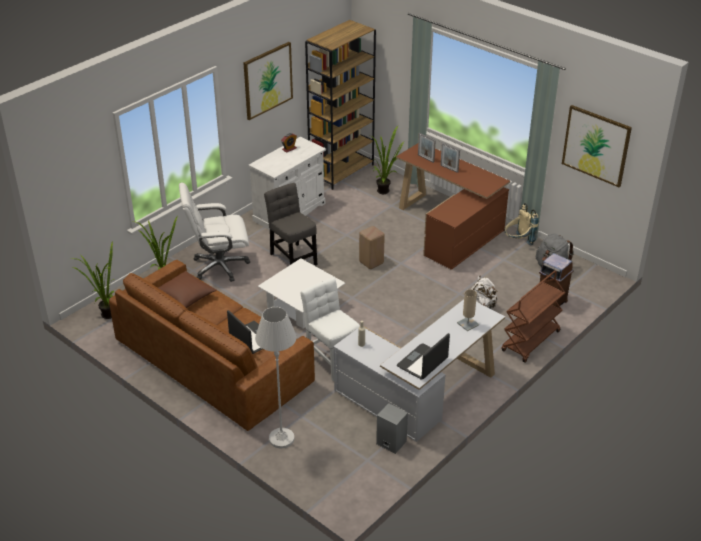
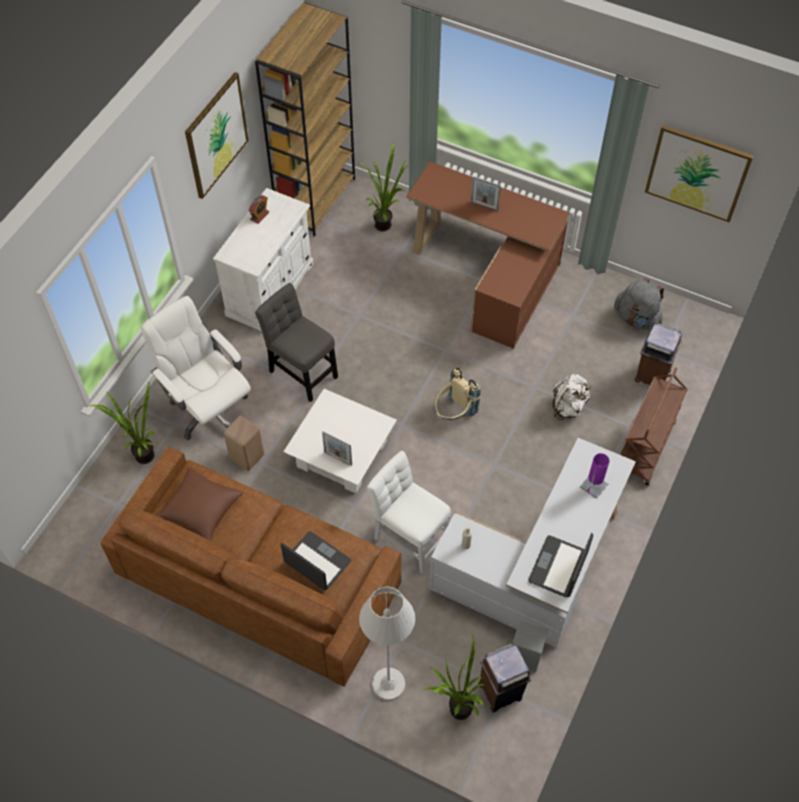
camera: 15 degrees left, 20 degrees up
potted plant [72,241,115,319] -> potted plant moved to [423,635,485,720]
white office chair [179,182,250,282] -> white office chair turned 75 degrees clockwise [141,296,251,440]
beige stool [359,226,385,269] -> beige stool moved to [223,416,264,471]
picture frame [418,133,436,163] -> picture frame moved to [322,431,352,466]
beige table lamp [457,289,479,331] -> purple table lamp [580,453,610,499]
beige backpack [505,203,539,245] -> beige backpack moved to [434,368,481,420]
none -> brown trash can [478,643,531,712]

